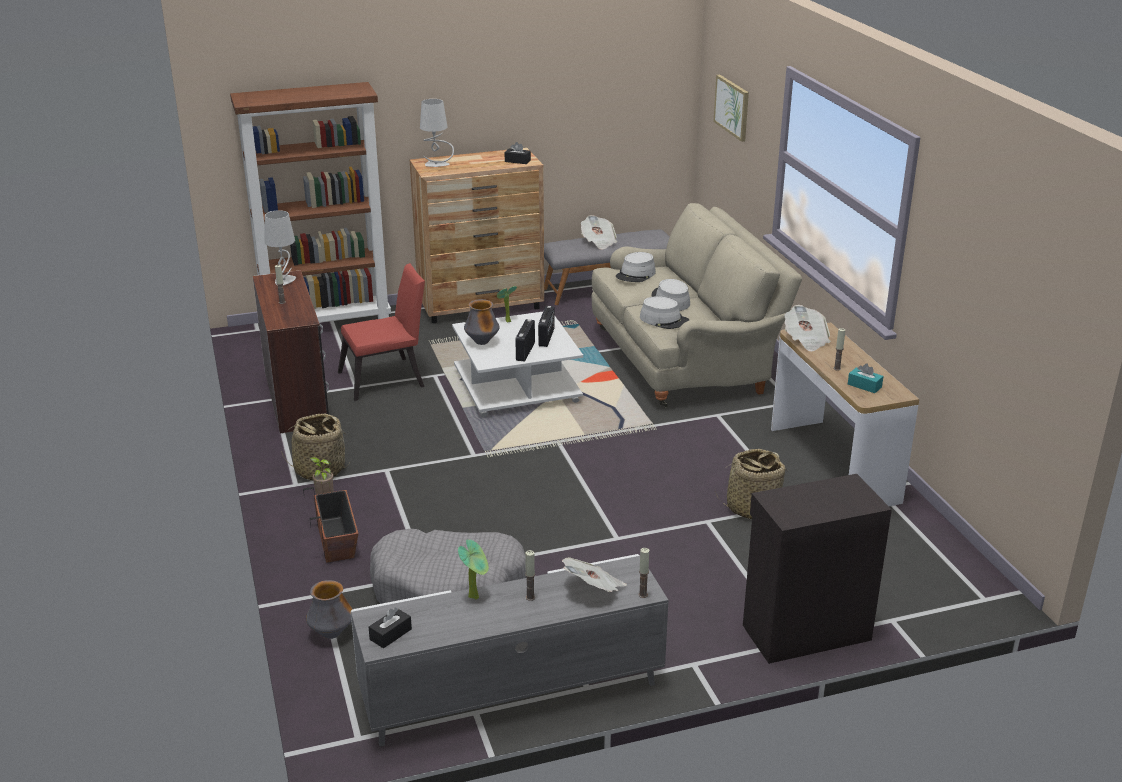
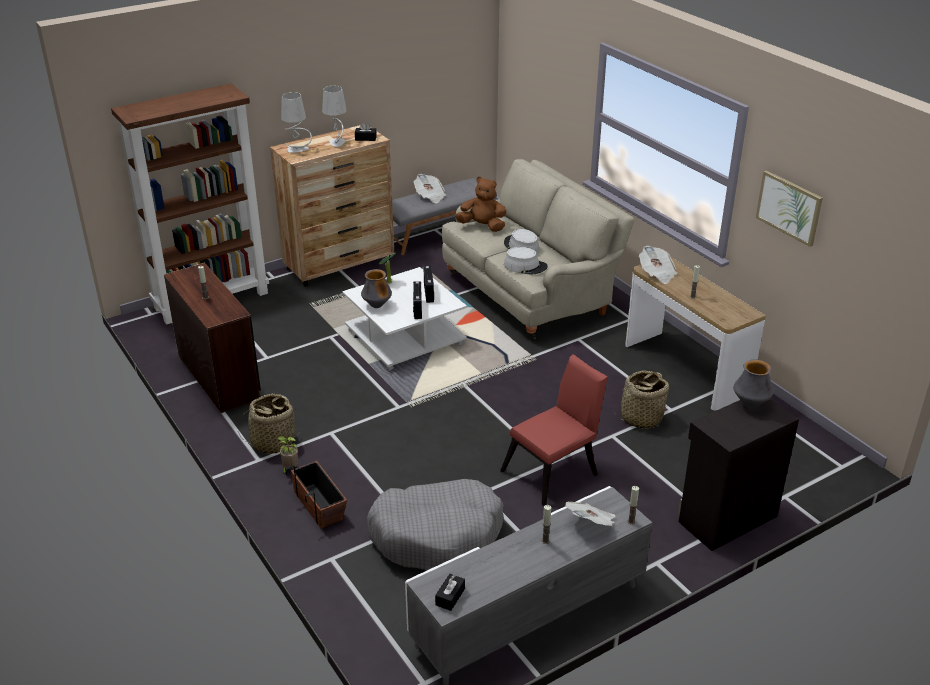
camera: 15 degrees left, 5 degrees up
grey table lamp [264,210,296,286] -> grey table lamp moved to [322,86,347,147]
vase [306,580,352,639] -> vase moved to [734,360,774,408]
red chair [338,263,425,401] -> red chair moved to [500,354,608,506]
potted plant [458,539,489,600] -> none
grey hat [616,252,656,282] -> brown plush toy [455,176,506,232]
picture [713,75,749,142] -> picture moved to [756,170,823,247]
turquoise tissue box [848,364,884,393] -> none

